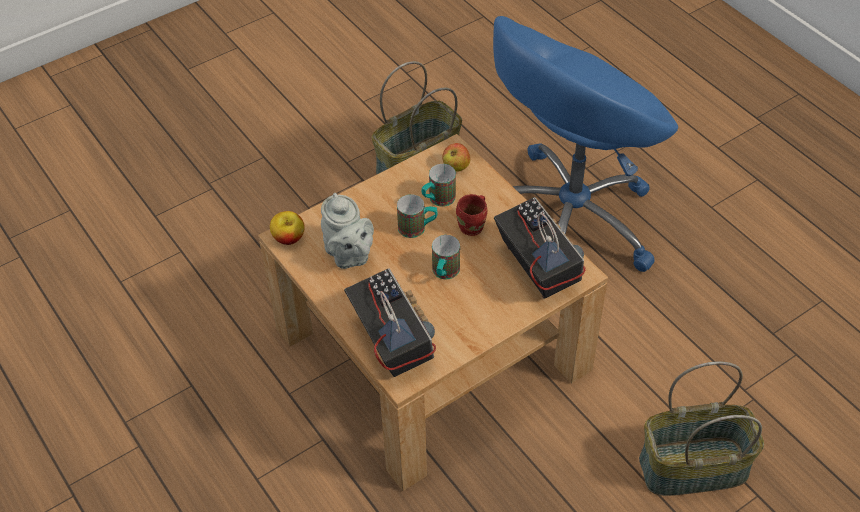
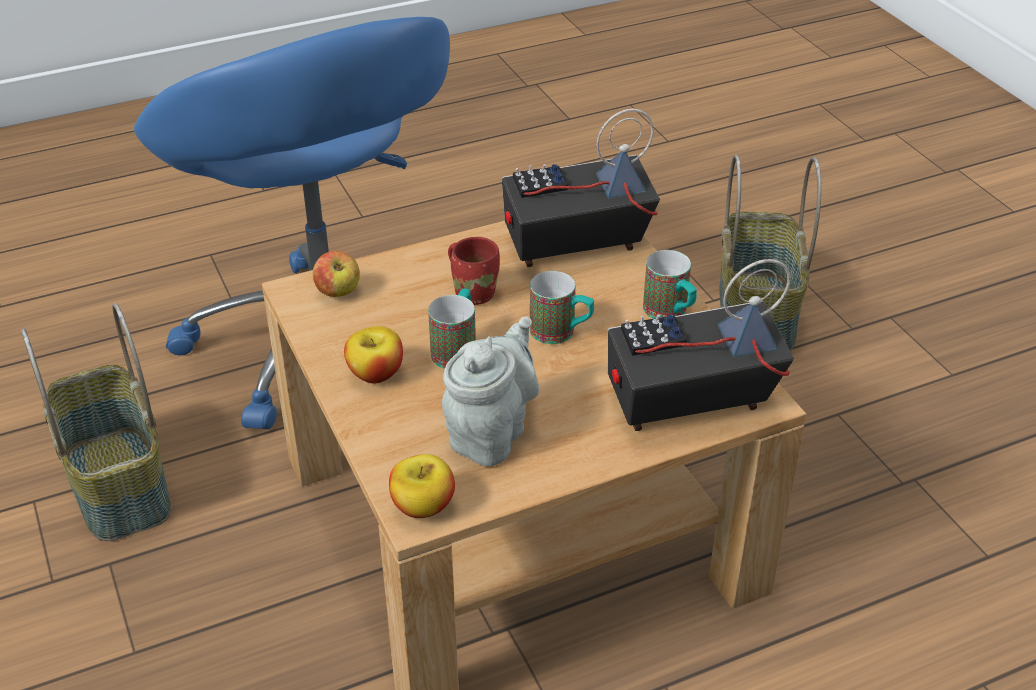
camera: 80 degrees left, 10 degrees down
grey teapot [321,193,374,269] -> grey teapot turned 45 degrees counterclockwise [442,316,539,466]
mug [421,164,456,207] -> mug moved to [643,250,697,319]
none -> apple [344,326,403,383]

